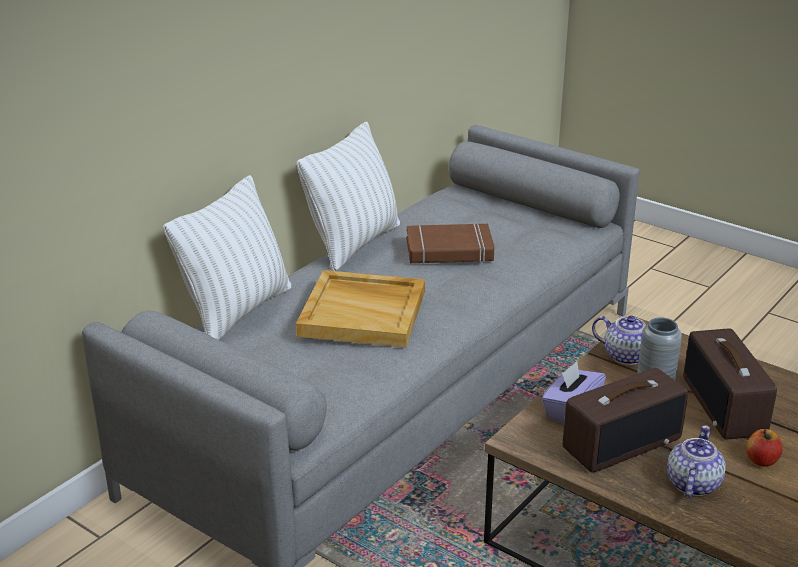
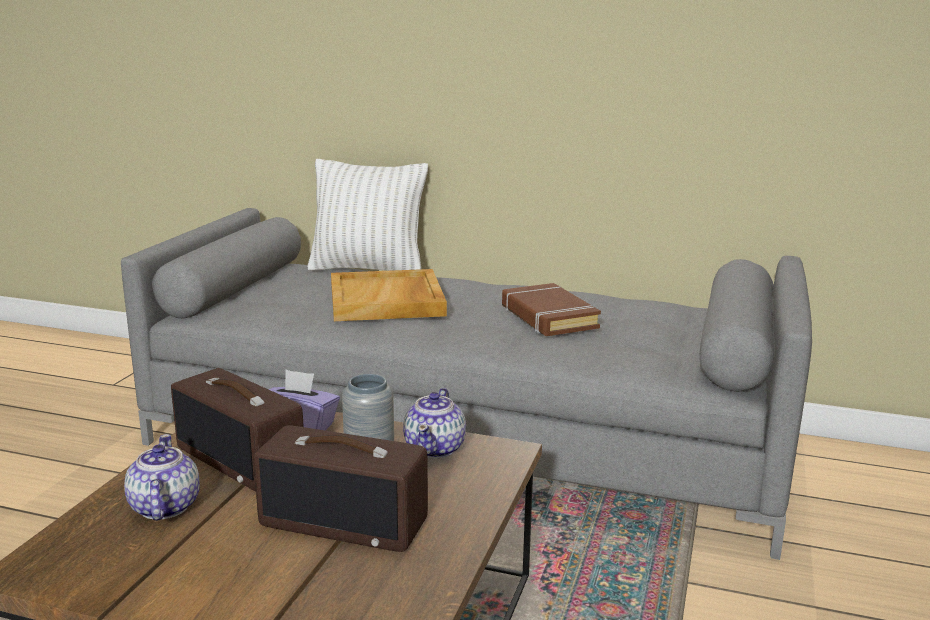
camera: 70 degrees right, 10 degrees down
white pillow [297,122,400,271] -> none
teapot [667,425,726,499] -> teapot turned 105 degrees counterclockwise [124,434,200,521]
radio [683,329,777,439] -> radio turned 135 degrees counterclockwise [254,425,428,552]
apple [746,429,783,467] -> none

